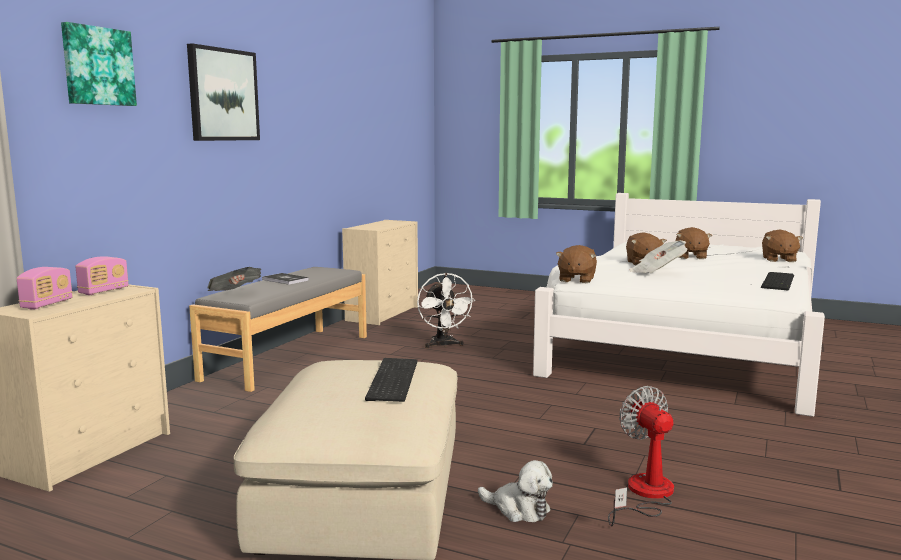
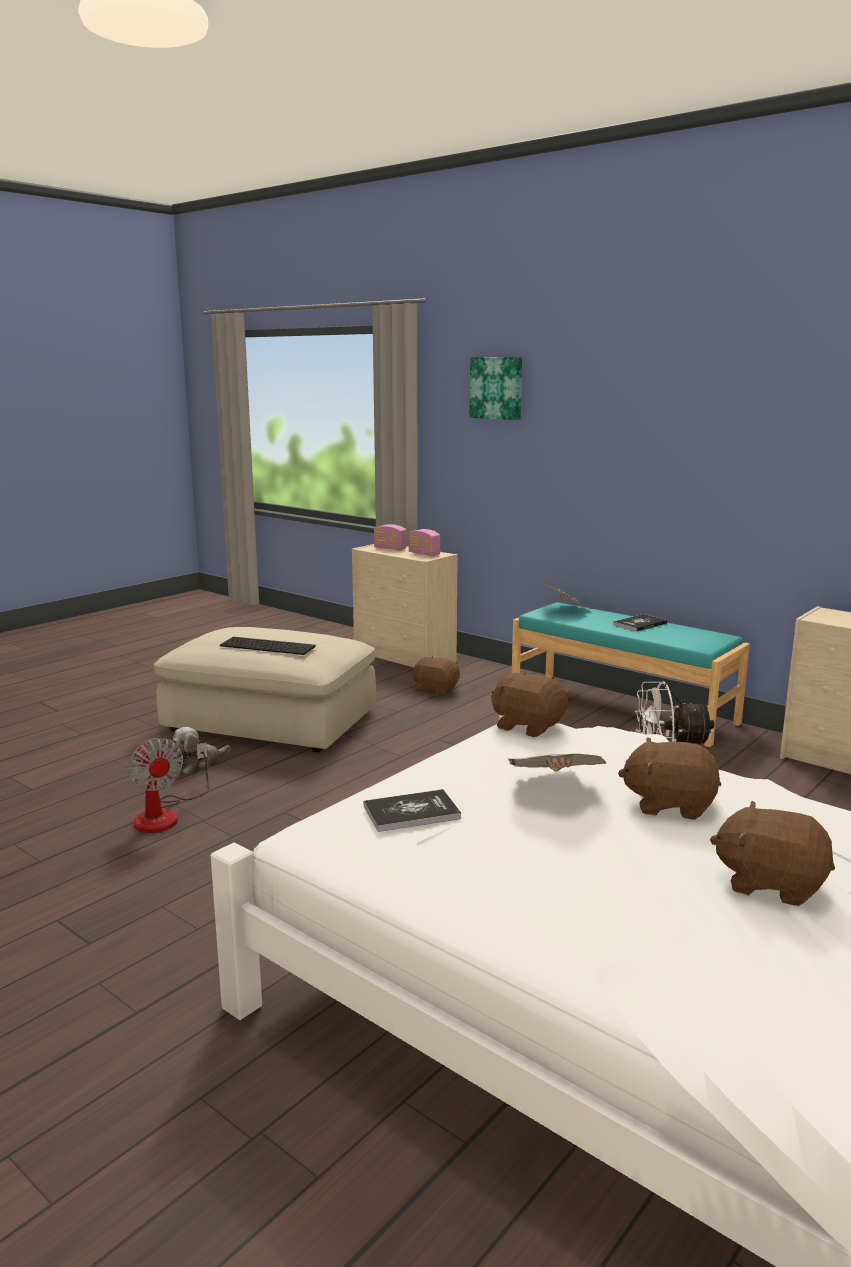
camera: 105 degrees right, 5 degrees up
picture [187,43,260,141] -> none
grey bench [189,267,367,392] -> turquoise bench [512,602,750,747]
fan [608,386,674,526] -> fan turned 60 degrees clockwise [128,738,209,833]
keyboard [761,272,794,291] -> none
brown plush toy [762,230,803,262] -> brown plush toy moved to [412,656,460,696]
none -> book [364,789,461,832]

